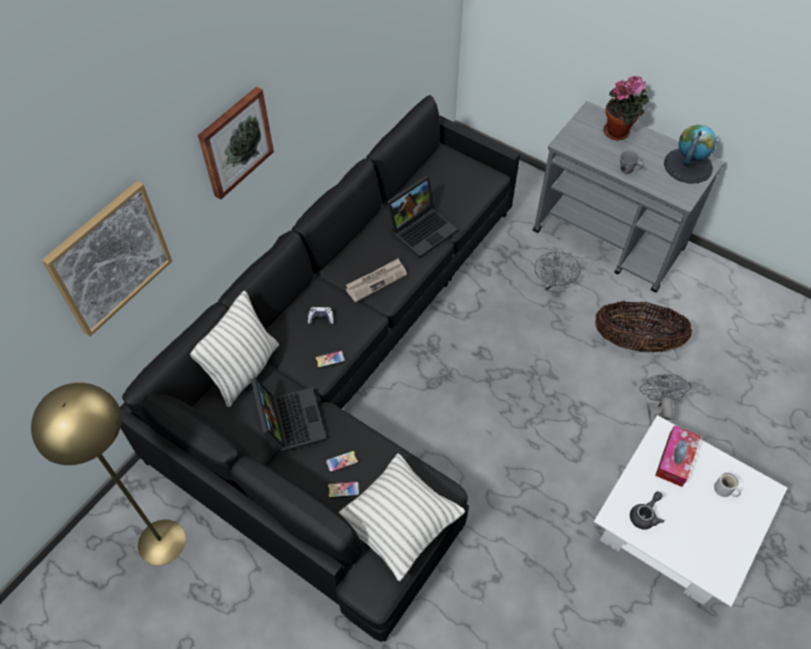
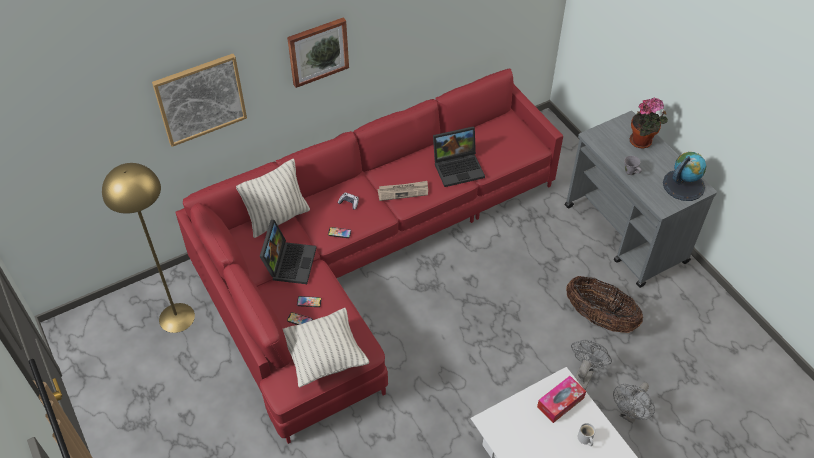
camera: 25 degrees right, 5 degrees down
black sofa [120,95,520,642] -> red sofa [175,69,563,444]
grey fan [535,248,581,293] -> grey fan moved to [613,382,655,424]
grey teapot [630,491,664,529] -> none

